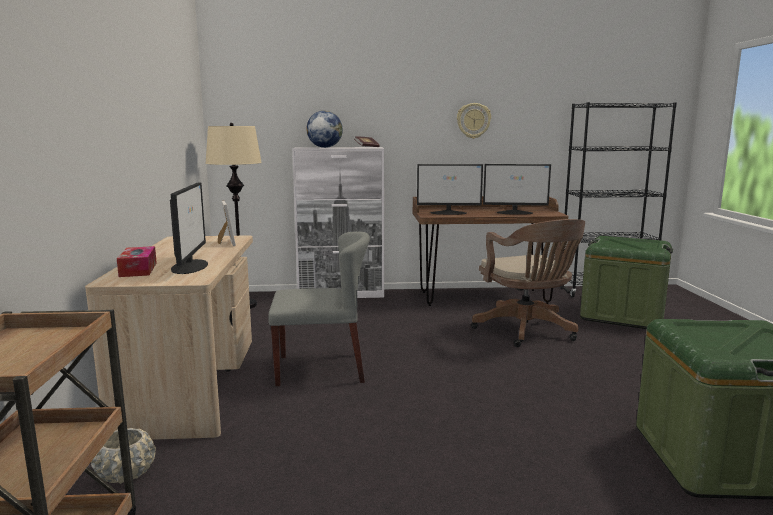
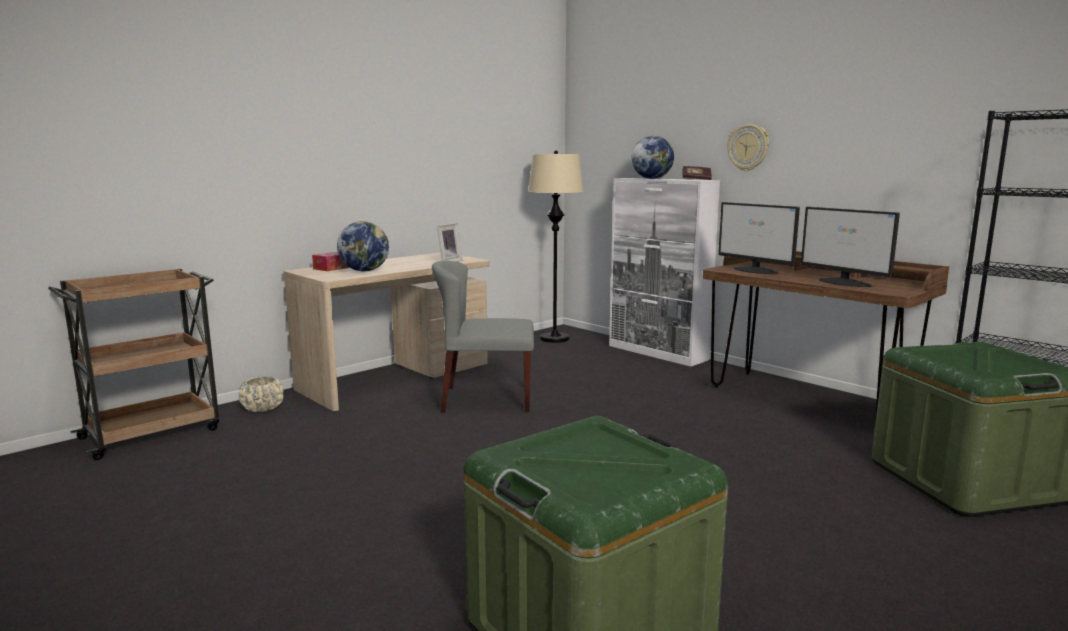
camera: 50 degrees right, 0 degrees up
monitor [170,183,208,274] -> globe [337,221,389,272]
grey chair [268,232,370,386] -> grey chair turned 135 degrees clockwise [432,261,534,413]
wall clock [457,103,491,139] -> wall clock moved to [727,124,769,171]
brown office chair [471,219,585,347] -> none

